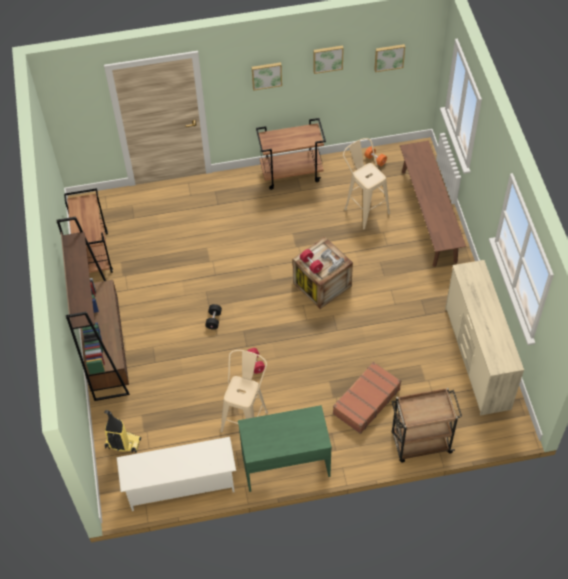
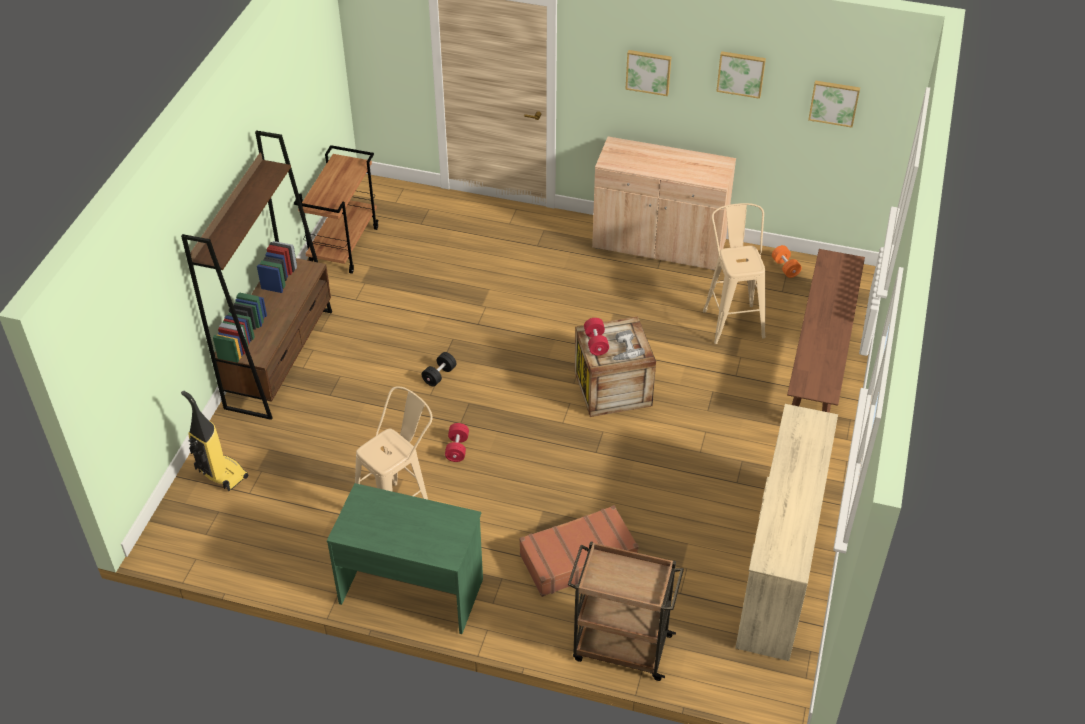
camera: 25 degrees right, 10 degrees down
white shoe rack [117,437,236,511] -> none
brown cart [256,118,326,190] -> beige cabinet [592,137,736,270]

